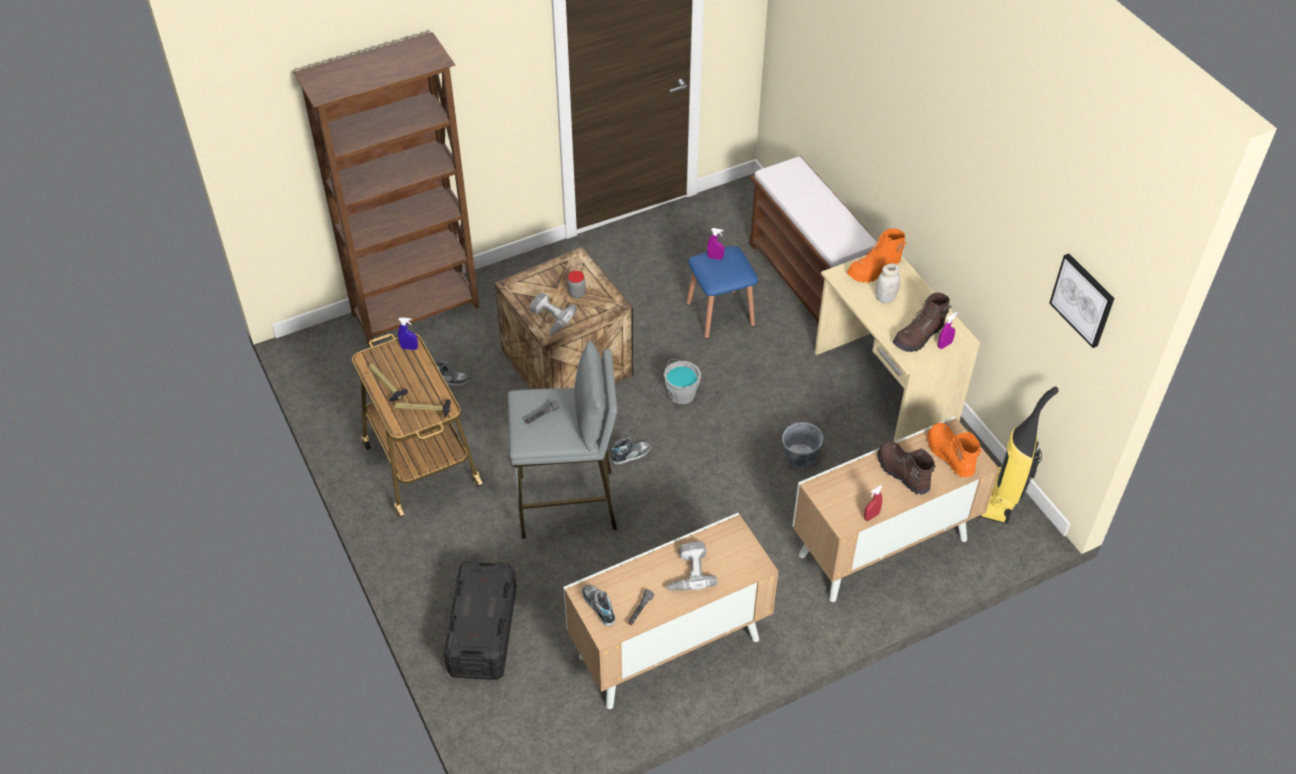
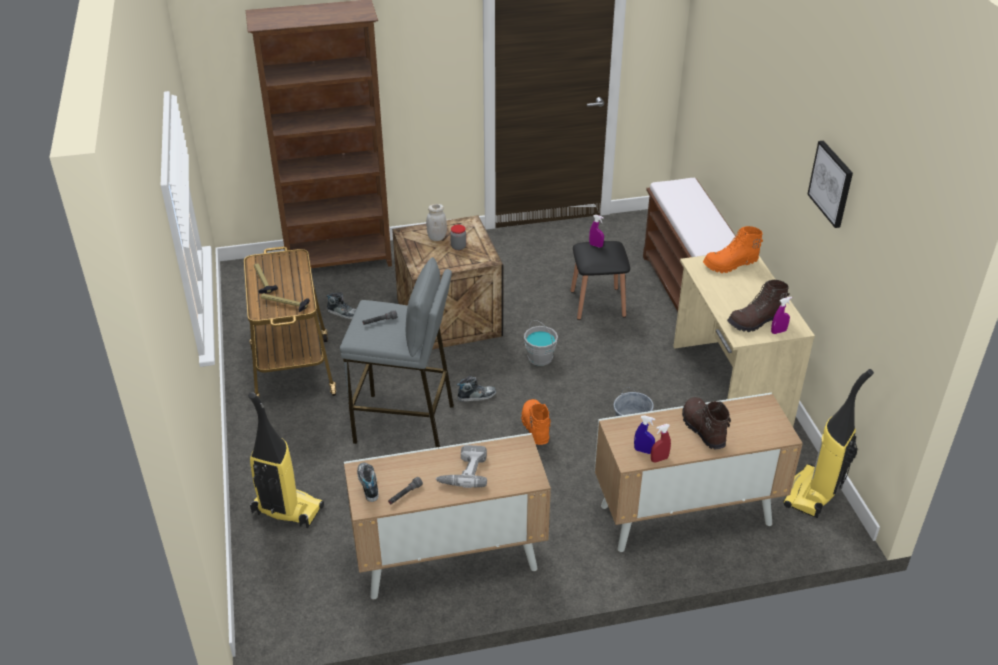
camera: 15 degrees right, 10 degrees down
blue spray bottle [398,317,418,350] -> blue spray bottle moved to [634,415,655,454]
black storage box [444,560,516,680] -> vacuum cleaner [248,392,324,528]
power drill [529,292,577,335] -> none
blue stool [686,246,758,339] -> black stool [570,241,630,320]
white jar [876,263,900,303] -> white jar moved to [426,204,447,241]
orange boot [927,423,981,478] -> orange boot moved to [521,399,551,445]
picture [1049,253,1115,348] -> picture moved to [807,140,853,228]

